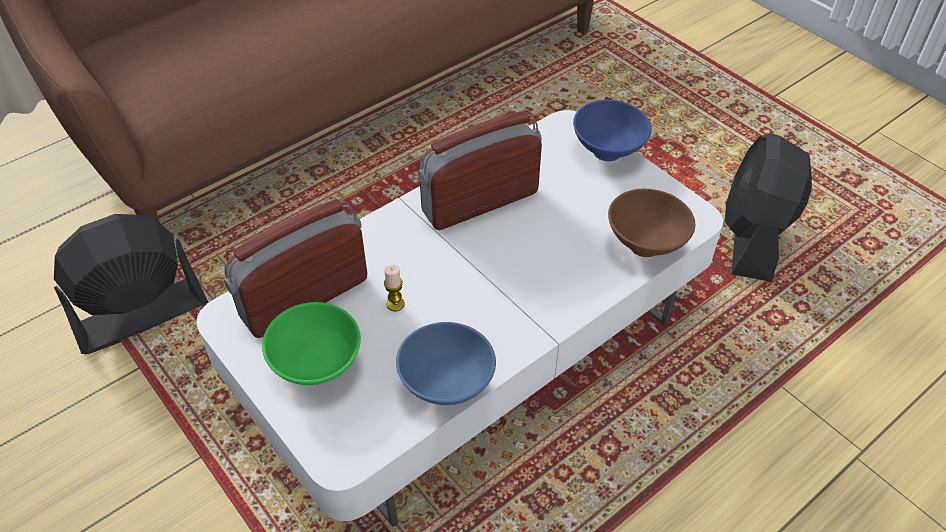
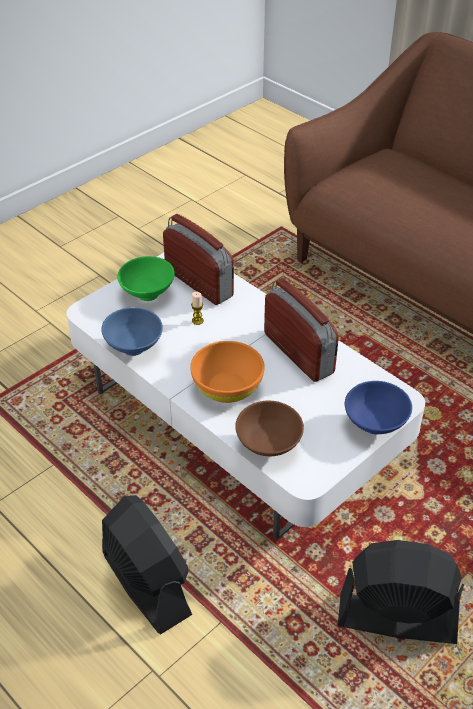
camera: 85 degrees right, 5 degrees down
black fan [54,214,208,354] -> black fan moved to [102,495,192,634]
none -> orange bowl [190,341,265,403]

